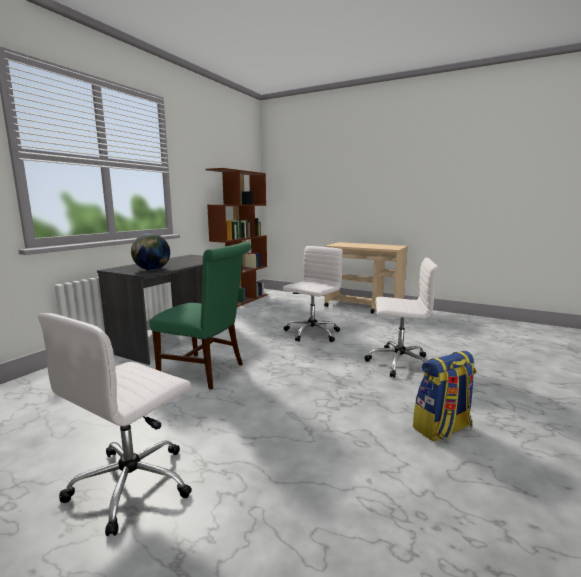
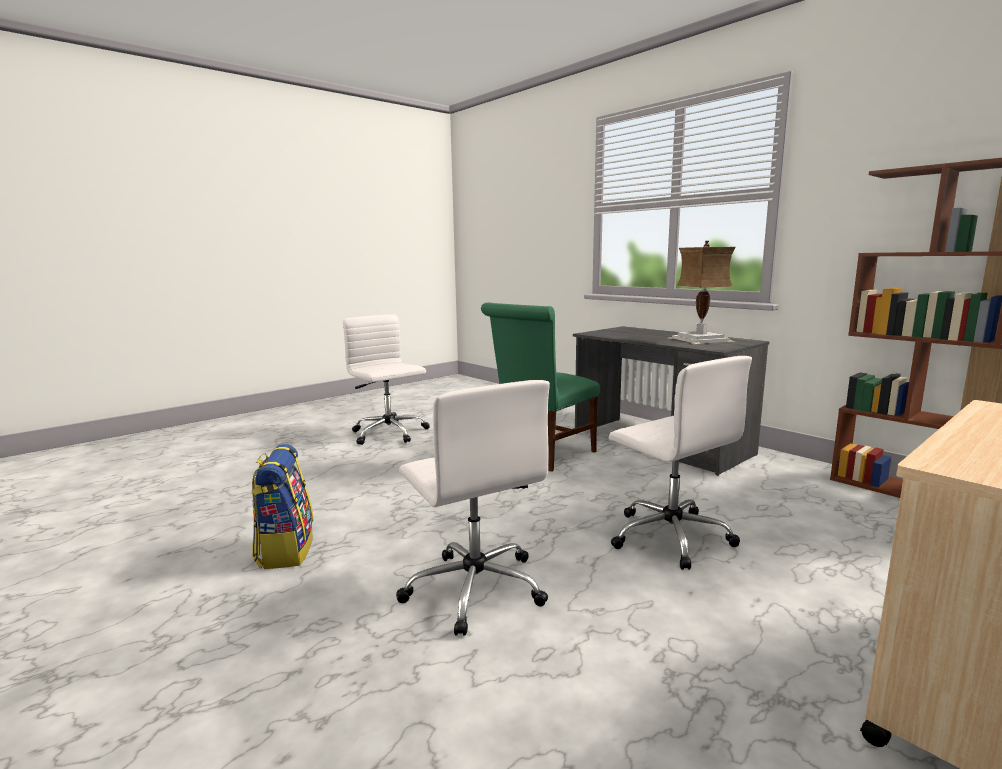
camera: 110 degrees right, 0 degrees up
globe [131,233,170,270] -> none
white office chair [365,257,438,378] -> white office chair turned 60 degrees counterclockwise [396,380,550,636]
none -> table lamp [668,241,735,345]

